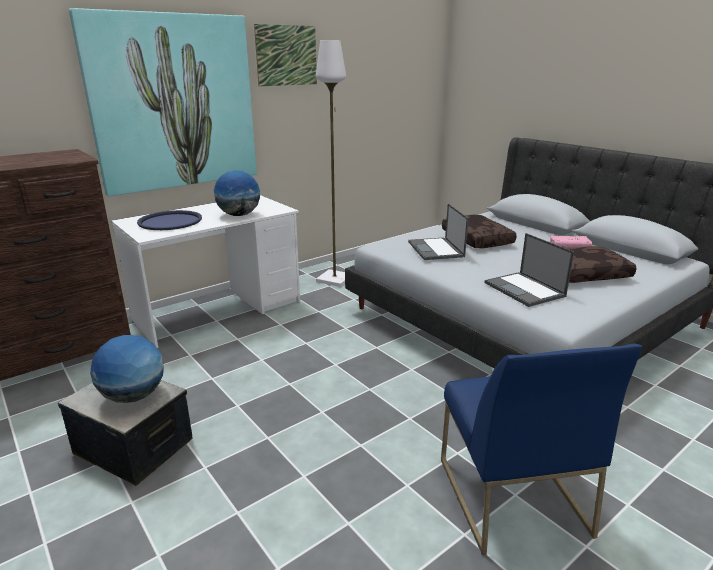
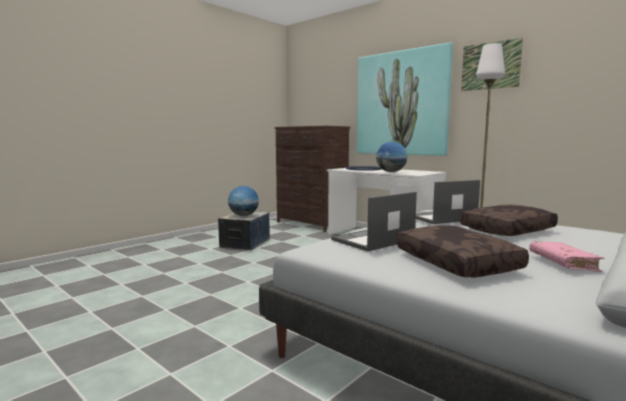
camera: 80 degrees right, 15 degrees down
blue chair [441,344,642,555] -> none

